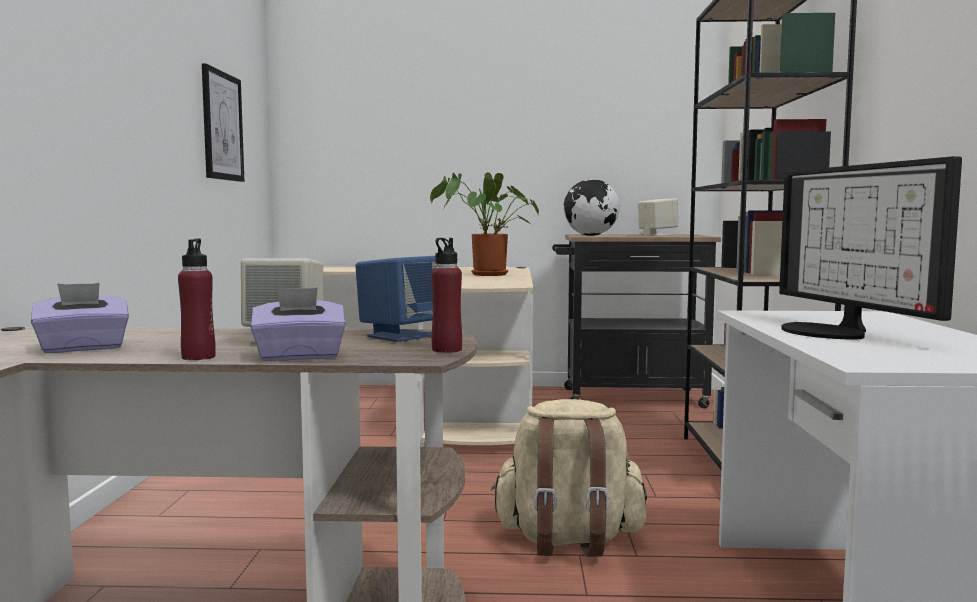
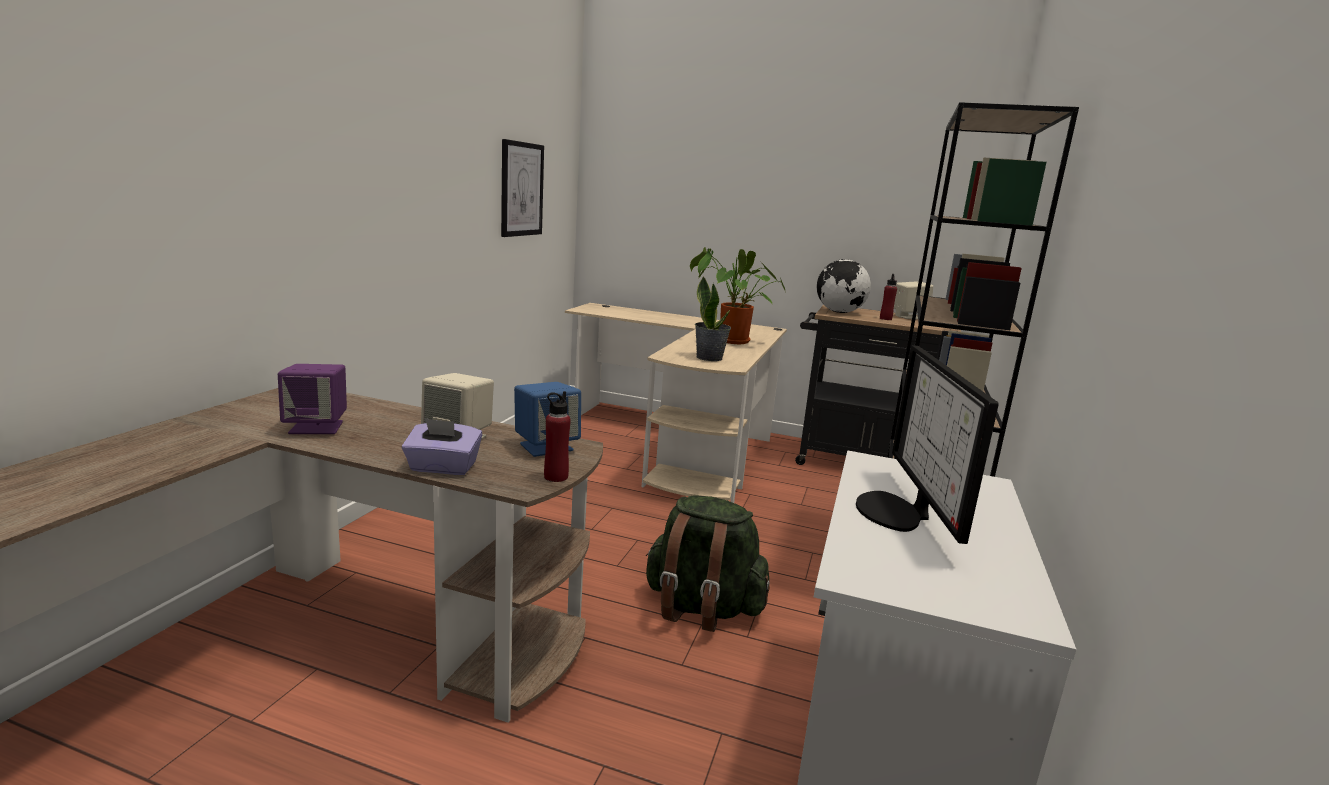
camera: 15 degrees right, 10 degrees up
purple tissue box [31,283,129,353] -> purple speaker [278,364,347,434]
red bottle [178,238,216,360] -> red bottle moved to [880,274,897,320]
beige backpack [491,399,647,557] -> green backpack [646,495,770,632]
none -> potted plant [695,277,731,361]

